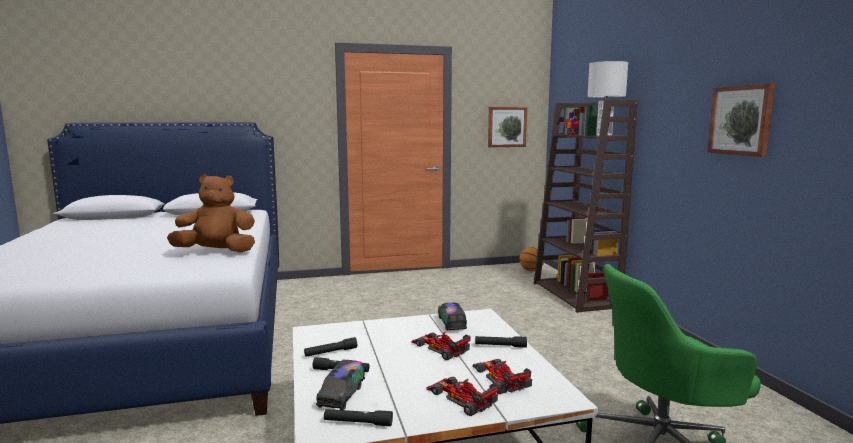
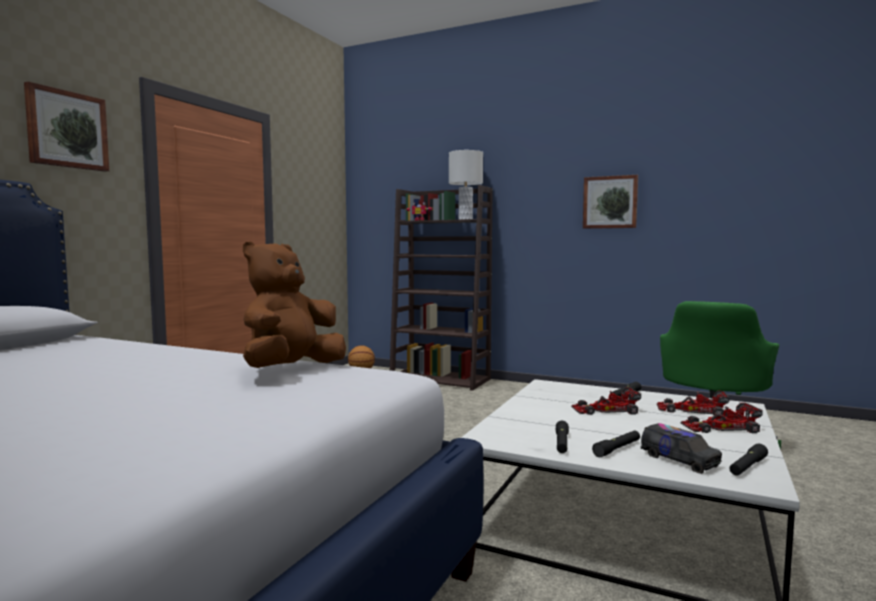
camera: 50 degrees left, 5 degrees down
toy truck [438,303,467,331] -> none
picture [488,107,527,147] -> picture moved to [24,82,109,172]

